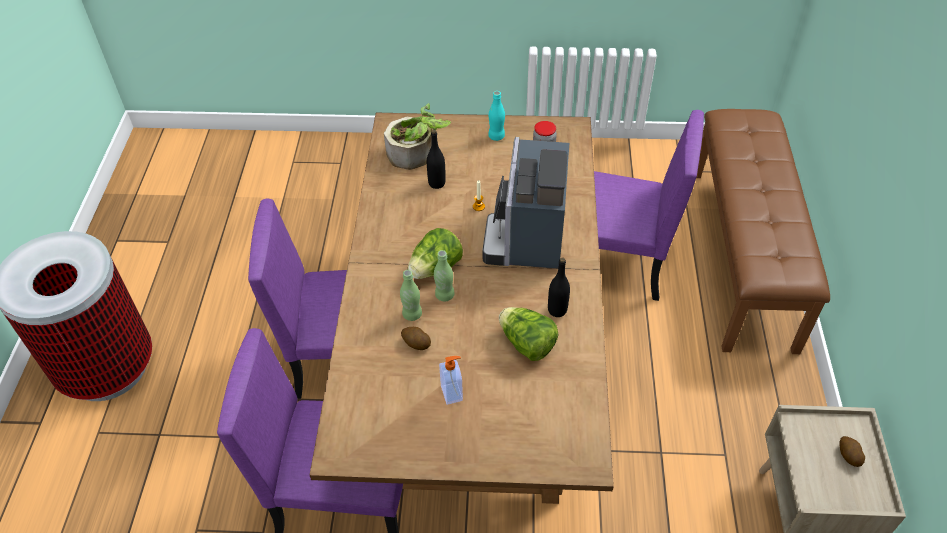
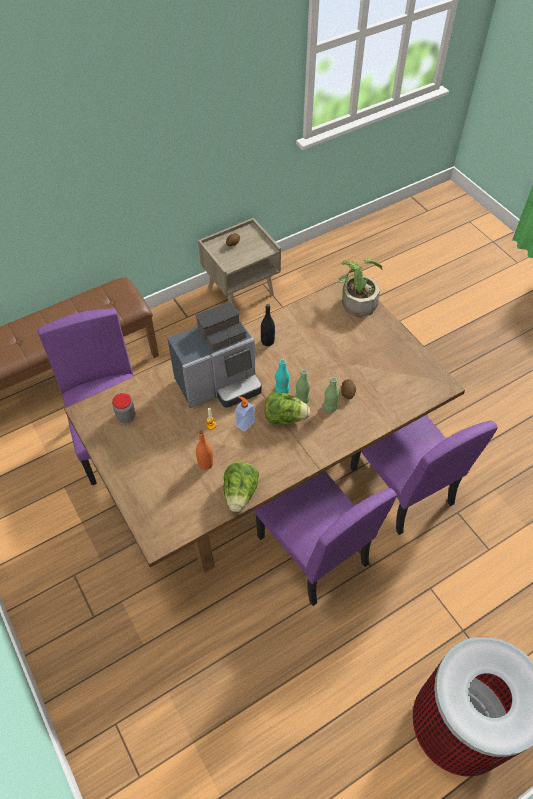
camera: 125 degrees left, 5 degrees up
potted plant [384,103,451,170] -> potted plant moved to [335,258,383,317]
black bottle [427,130,446,189] -> orange bottle [196,430,213,470]
soap dispenser [439,356,463,405] -> soap dispenser moved to [235,396,255,432]
turquoise bottle [488,91,505,141] -> turquoise bottle moved to [275,359,290,394]
lettuce [499,307,559,361] -> lettuce moved to [224,462,259,512]

